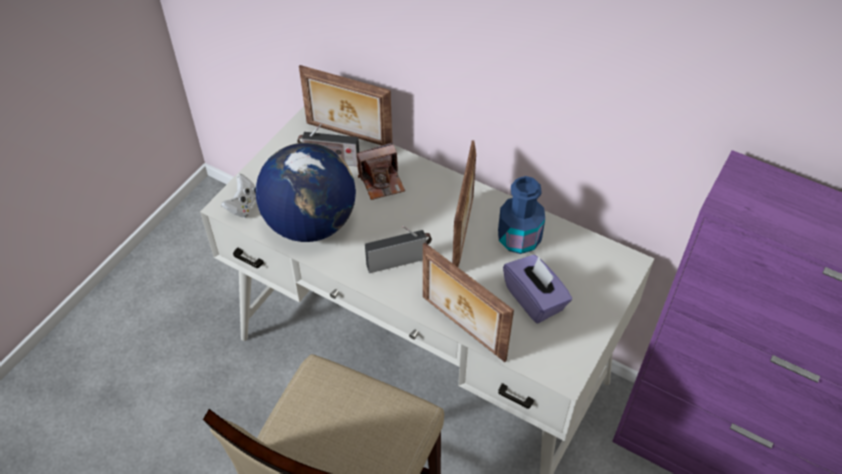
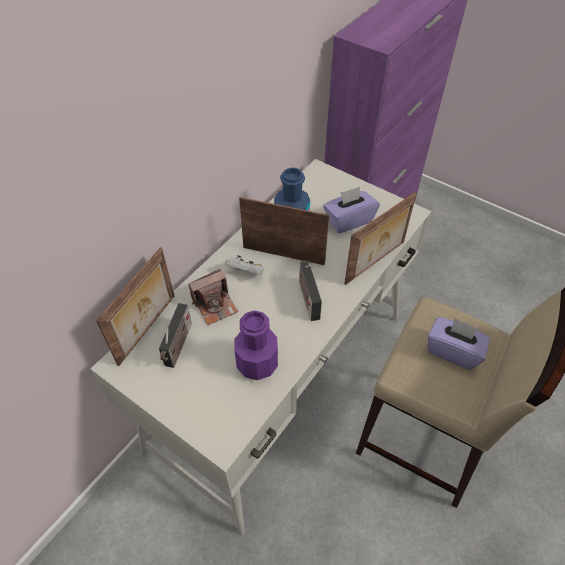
camera: 85 degrees left, 0 degrees up
white game controller [221,174,256,218] -> white game controller moved to [225,255,263,275]
globe [256,143,356,242] -> purple bottle [234,310,278,380]
camera [357,143,405,200] -> camera turned 75 degrees clockwise [188,269,238,325]
none -> purple tissue box [428,317,490,370]

